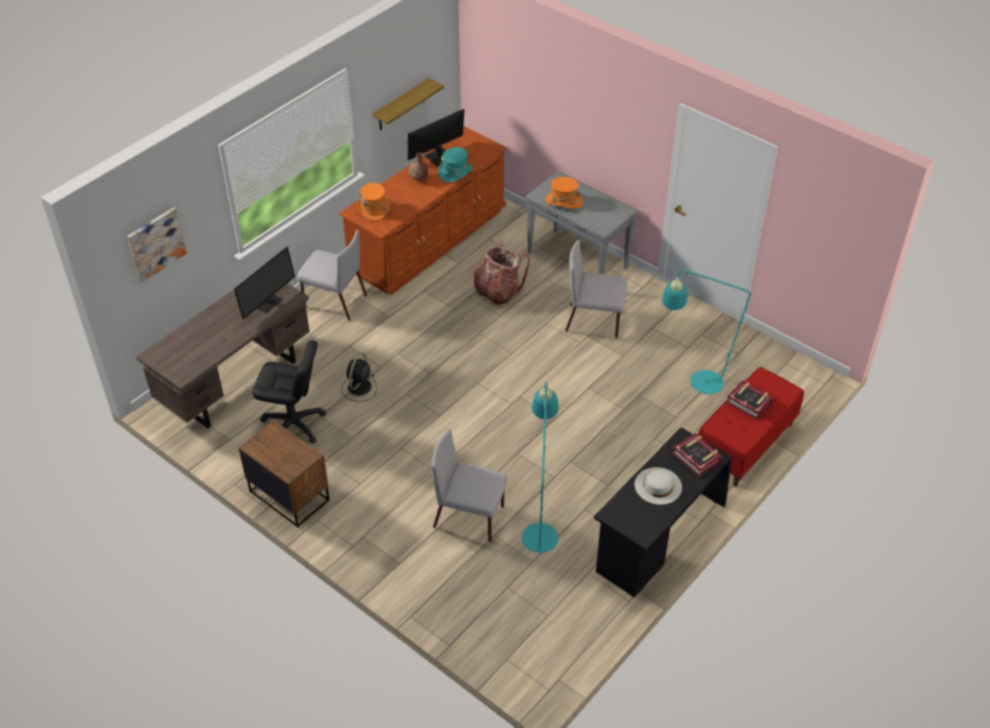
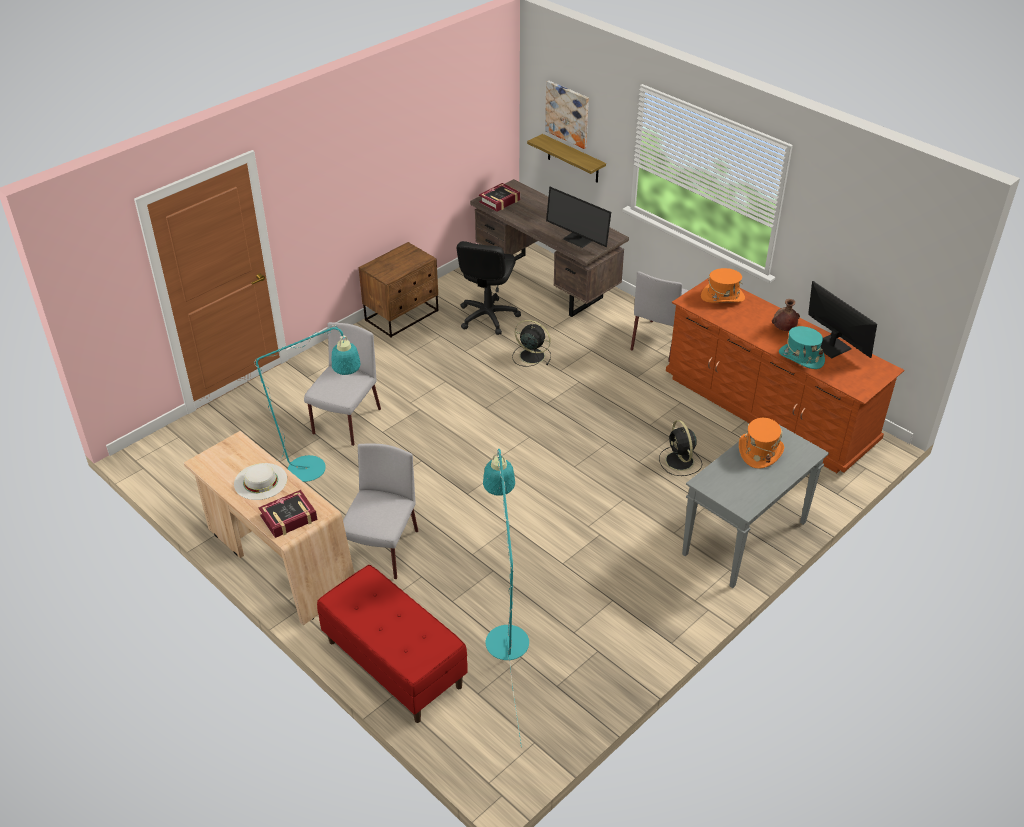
camera: 95 degrees right, 5 degrees down
shelf [372,78,444,130] -> shelf moved to [527,134,606,183]
backpack [474,240,530,305] -> black fan [659,420,702,476]
grey chair [565,240,628,338] -> grey chair moved to [343,444,418,579]
black desk [594,427,732,597] -> beige desk [184,431,355,625]
book [726,380,774,420] -> book moved to [479,183,520,212]

